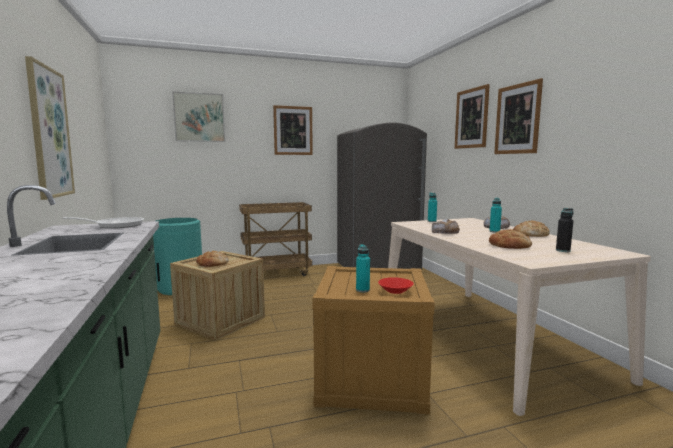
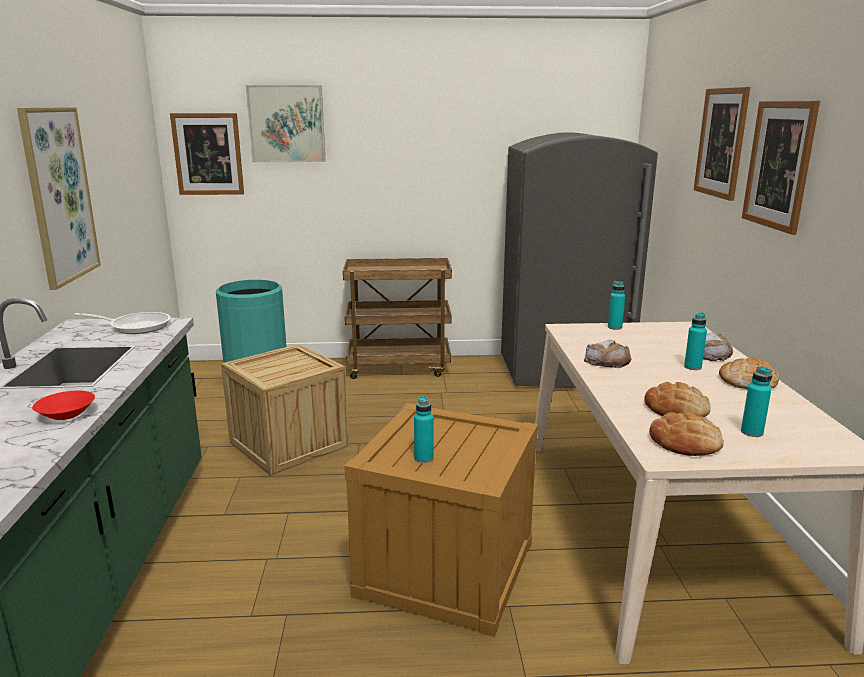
camera: 15 degrees right, 10 degrees up
bread [196,251,229,267] -> bread moved to [649,411,724,456]
picture [273,105,313,155] -> picture moved to [170,113,244,195]
red bowl [378,277,413,294] -> red bowl moved to [32,391,95,420]
black bottle [556,208,573,252] -> turquoise bottle [741,366,772,437]

